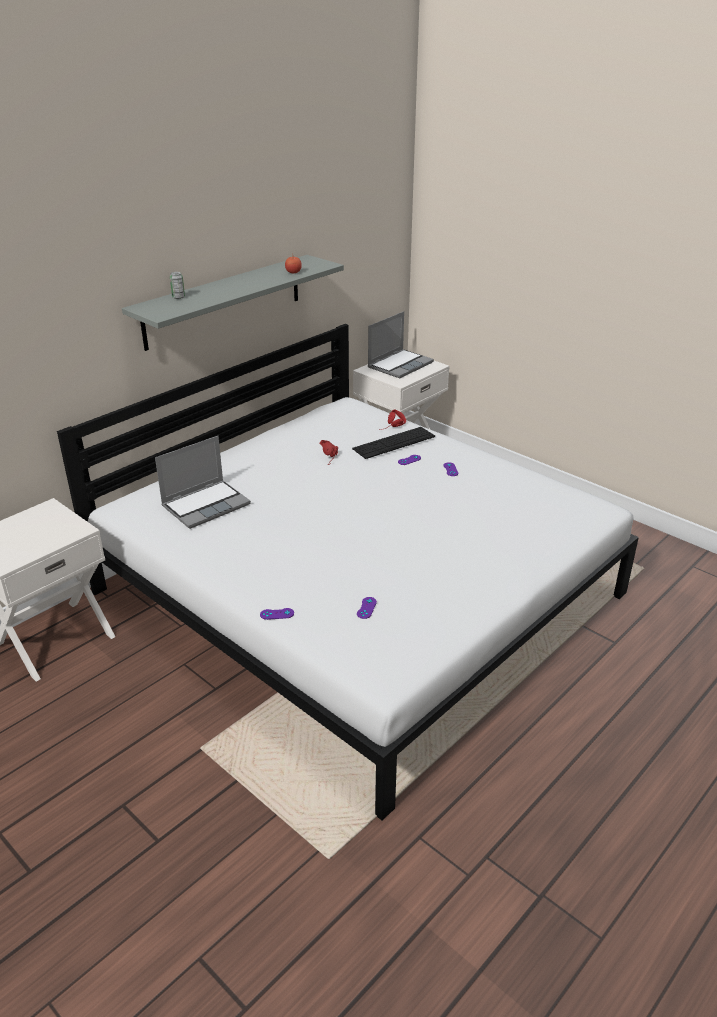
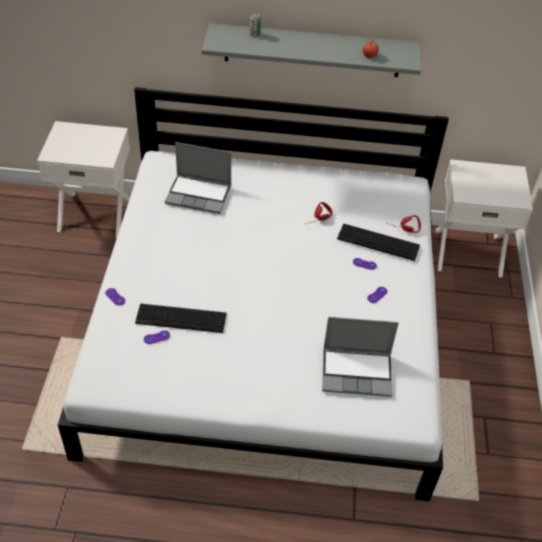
camera: 50 degrees right, 15 degrees up
laptop [368,311,434,378] -> laptop moved to [322,317,399,397]
none -> keyboard [135,304,227,333]

